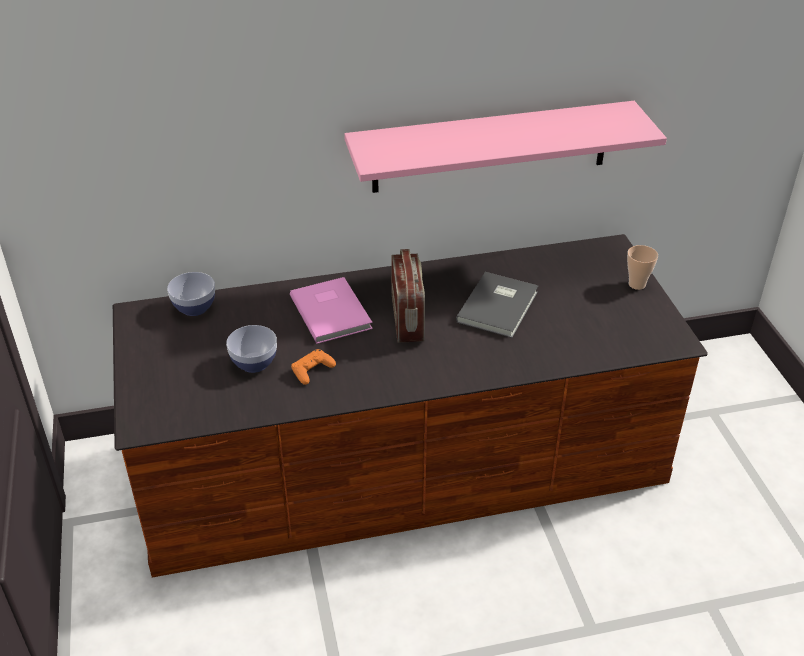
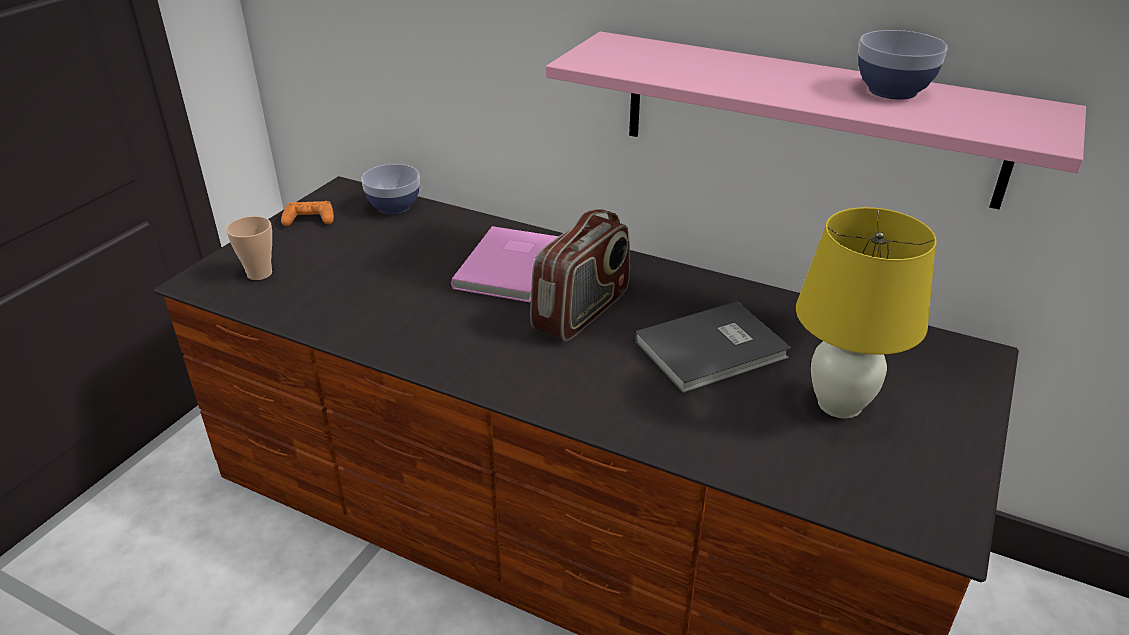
camera: 40 degrees right, 5 degrees down
bowl [226,325,277,373] -> bowl moved to [858,30,948,100]
orange game controller [291,349,336,385] -> orange game controller moved to [281,201,334,226]
cup [627,245,658,290] -> cup moved to [226,216,272,280]
none -> yellow table lamp [796,207,937,419]

